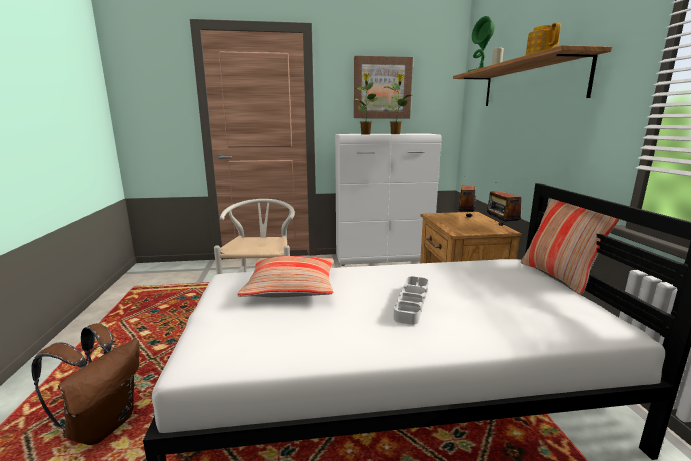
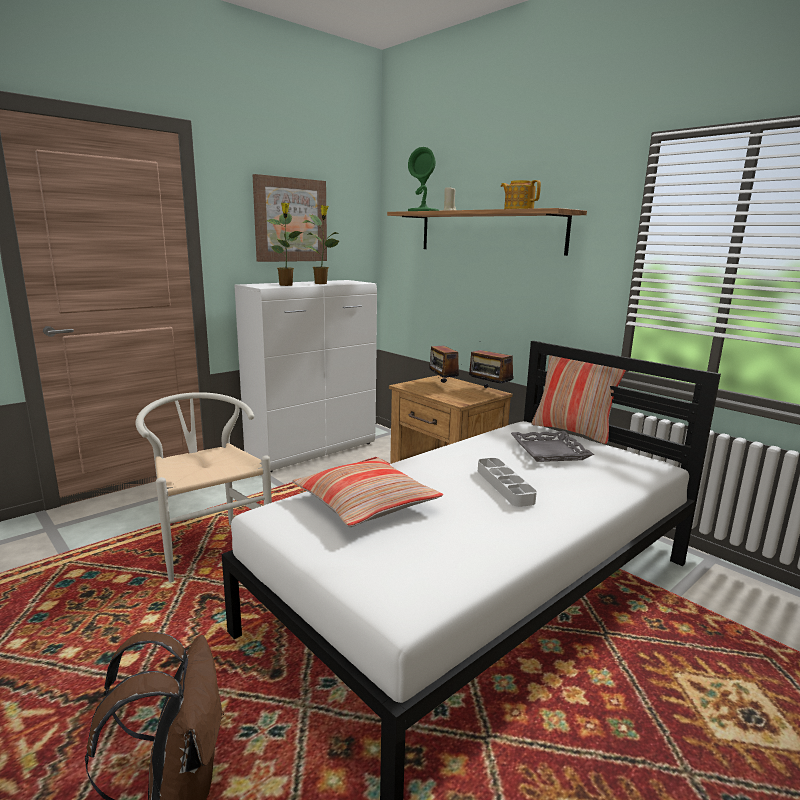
camera: 35 degrees left, 0 degrees up
none -> grey tray [511,431,594,462]

